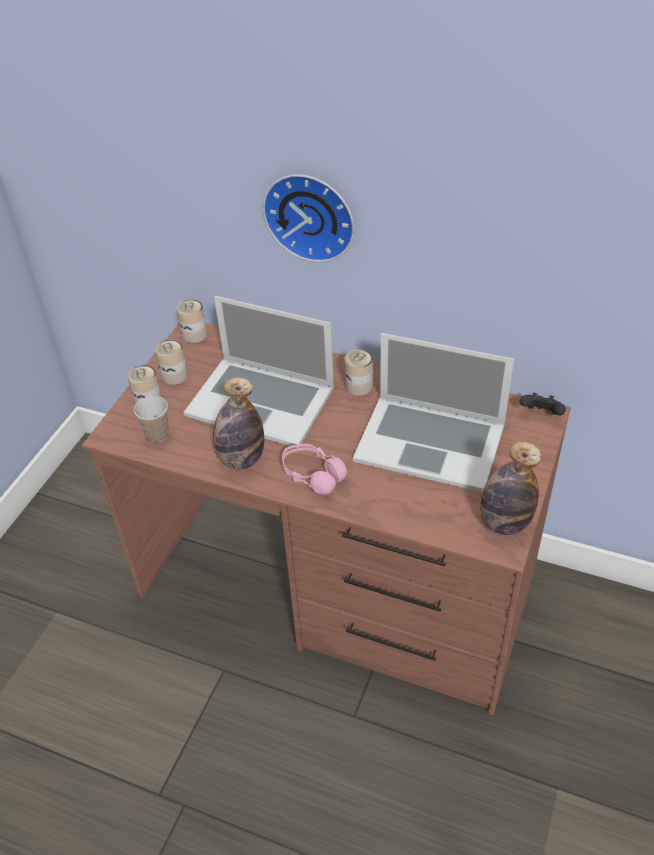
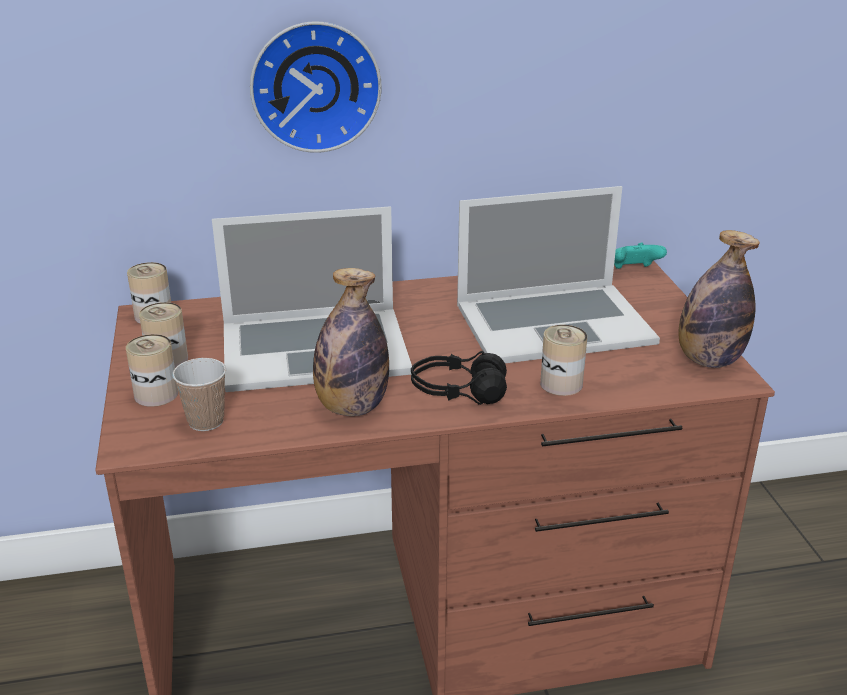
camera: 35 degrees left, 15 degrees down
pink headphones [282,444,347,495] -> black headphones [411,351,507,405]
can [345,349,373,396] -> can moved to [540,325,587,396]
black game controller [520,393,566,416] -> turquoise game controller [614,243,667,269]

